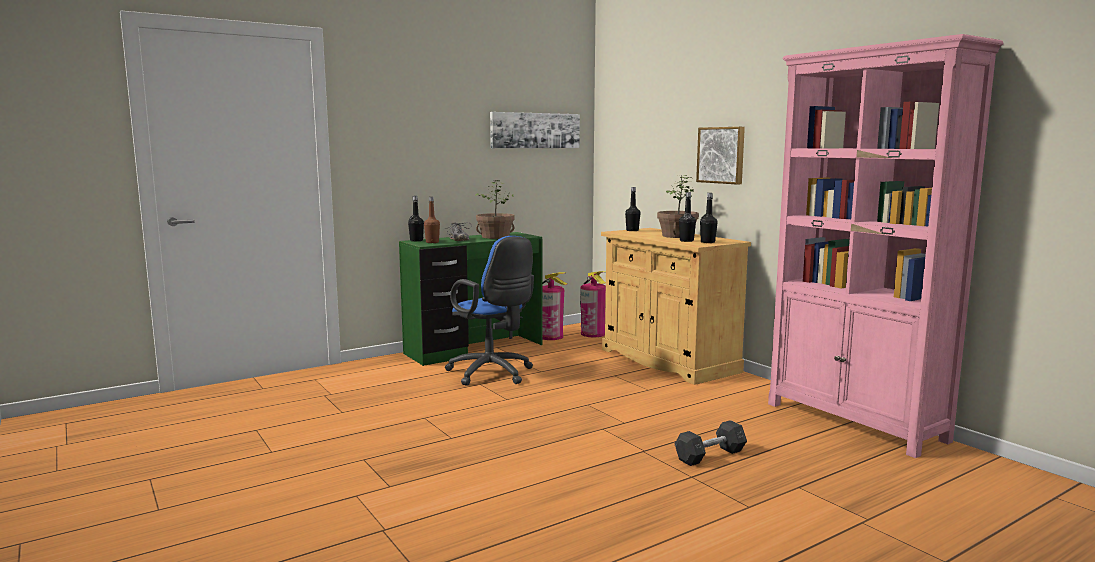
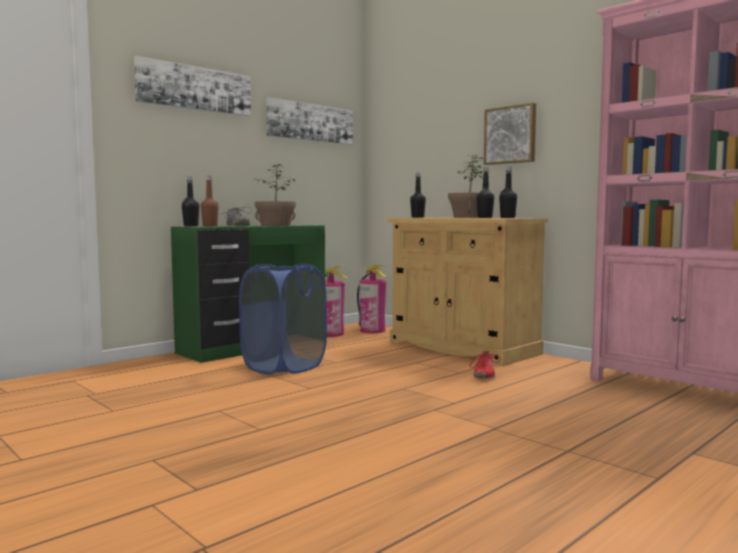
camera: 10 degrees left, 5 degrees down
blue office chair [445,236,534,386] -> blue laundry basket [239,264,327,375]
grey dumbbell [675,420,747,466] -> none
none -> picture [134,56,251,116]
none -> red shoe [470,351,501,379]

